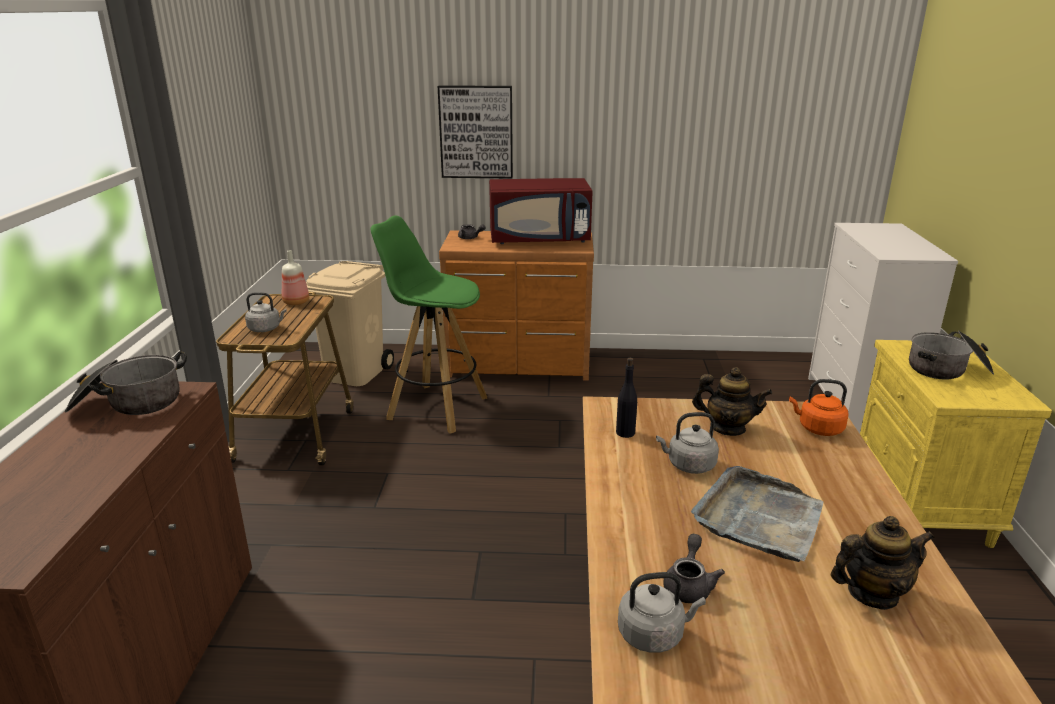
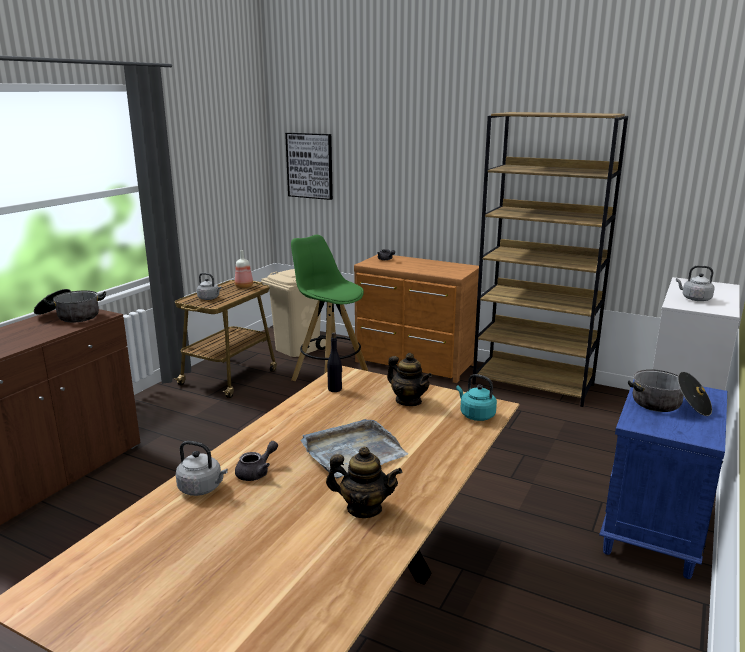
camera: 25 degrees right, 5 degrees down
picture [438,85,513,179] -> picture moved to [285,133,333,200]
red microwave [489,178,593,244] -> none
grey kettle [656,412,719,474] -> grey kettle moved to [676,265,715,301]
orange kettle [789,379,848,436] -> turquoise kettle [456,374,497,421]
yellow nightstand [860,340,1052,548] -> blue nightstand [599,380,727,579]
none -> brown bookcase [472,112,628,407]

